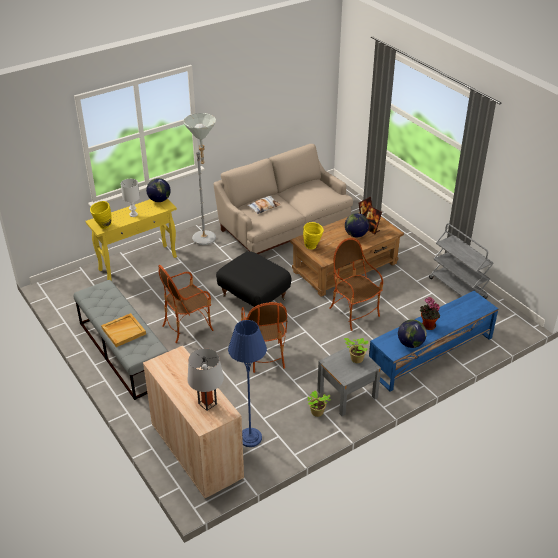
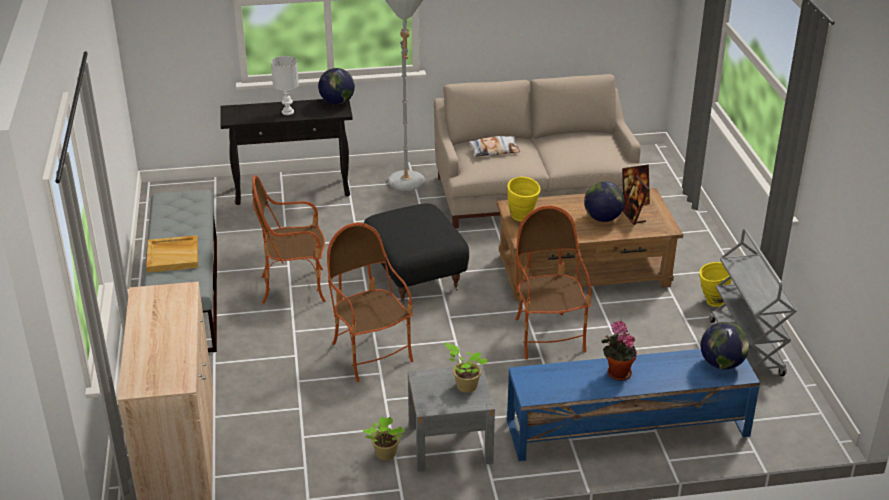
camera: 25 degrees right, 5 degrees down
yellow console table [85,199,177,281] -> black console table [220,99,353,205]
yellow vase [90,201,112,229] -> yellow vase moved to [699,262,732,307]
grey table lamp [187,349,224,411] -> none
blue floor lamp [228,320,267,447] -> none
armchair [241,302,287,373] -> armchair turned 135 degrees clockwise [327,222,413,382]
globe [398,319,427,348] -> globe moved to [701,322,749,370]

